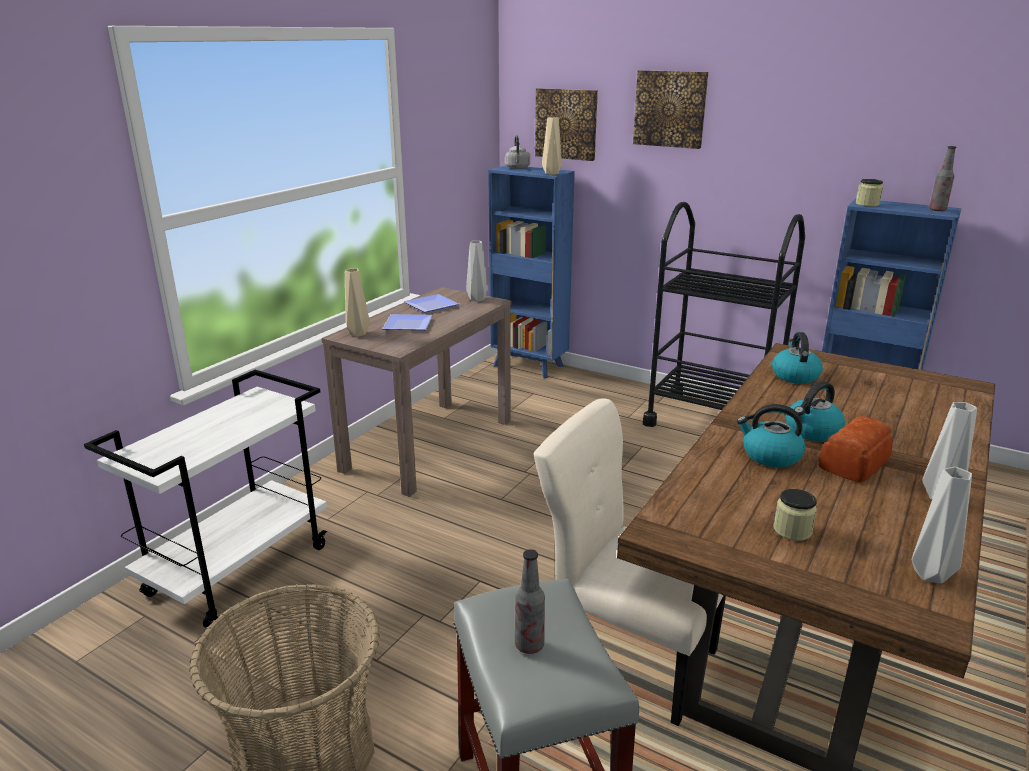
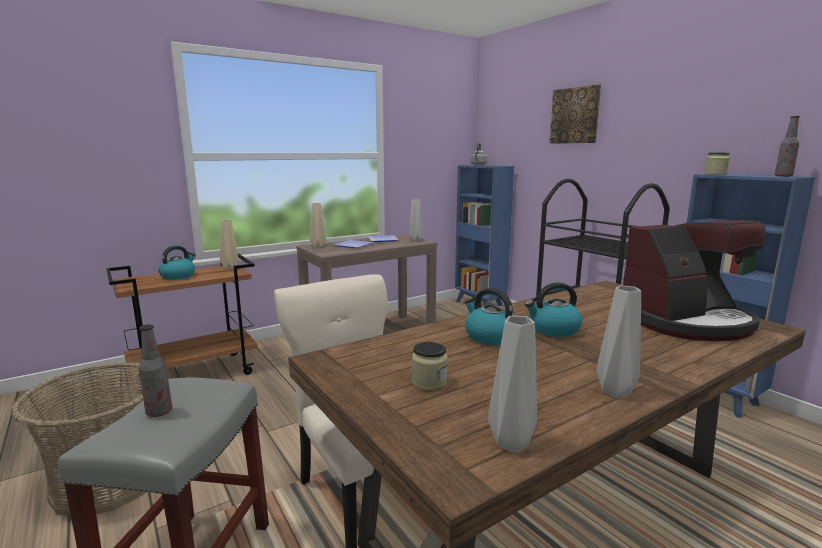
camera: 25 degrees right, 10 degrees down
white cart [84,370,327,628] -> brown cart [106,253,258,377]
picture [535,88,598,161] -> none
beige vase [542,117,562,175] -> beige vase moved to [220,220,239,270]
kettle [772,332,823,384] -> kettle moved to [159,246,195,280]
bread [819,416,893,482] -> none
none -> coffee machine [623,220,766,341]

